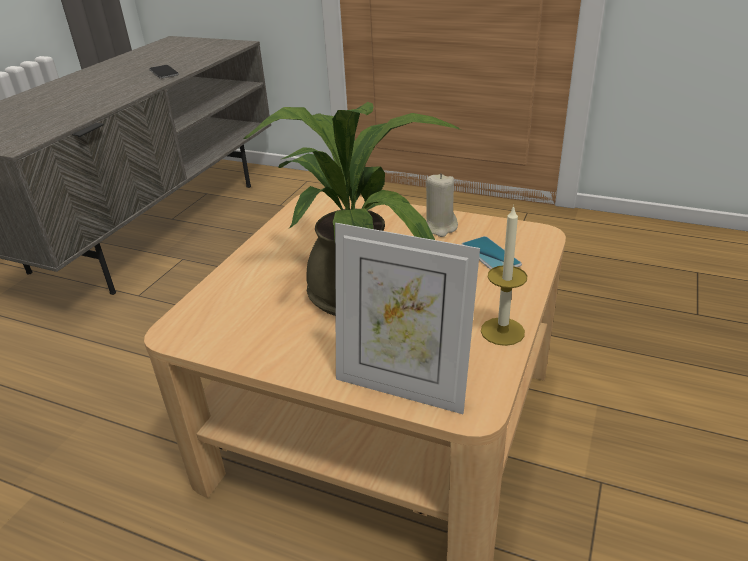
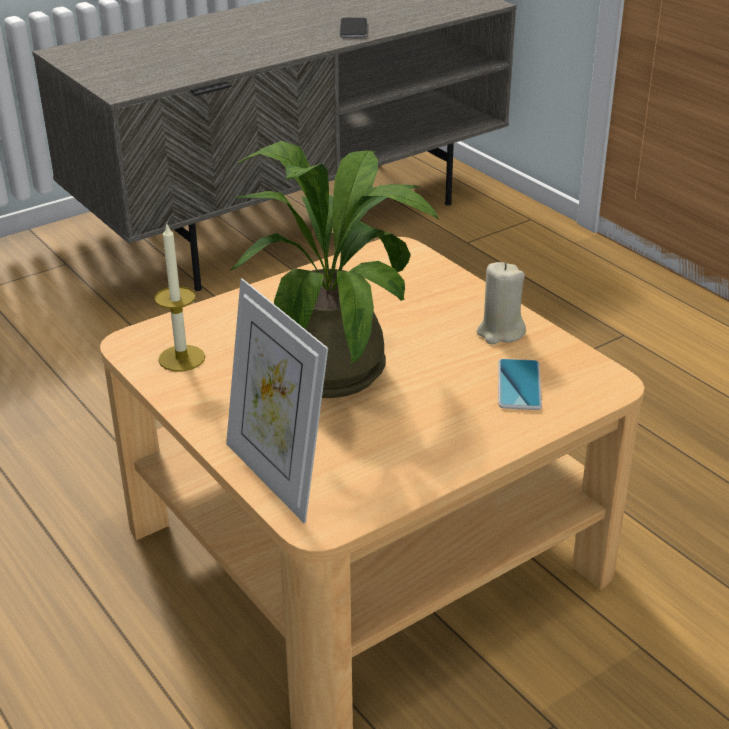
camera: 30 degrees right, 0 degrees up
candle [481,205,527,346] -> candle moved to [154,225,205,371]

